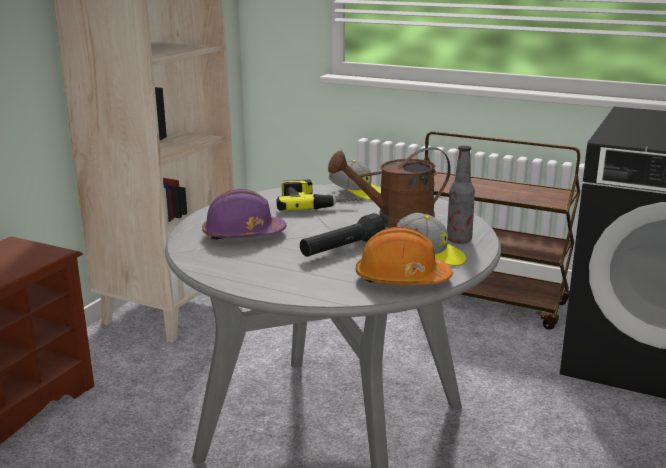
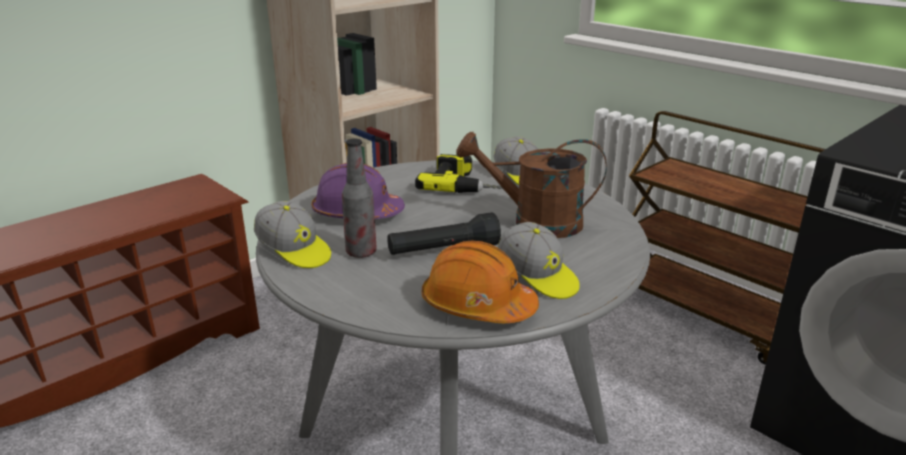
camera: 20 degrees right, 5 degrees up
bottle [447,145,475,244] -> bottle moved to [342,138,377,258]
none -> cap [254,201,331,268]

